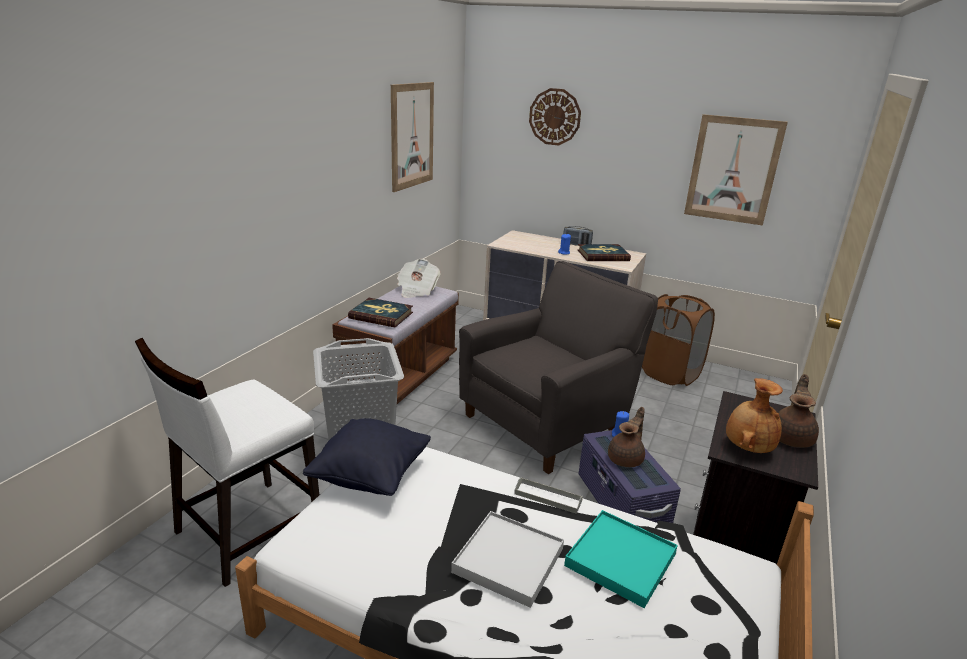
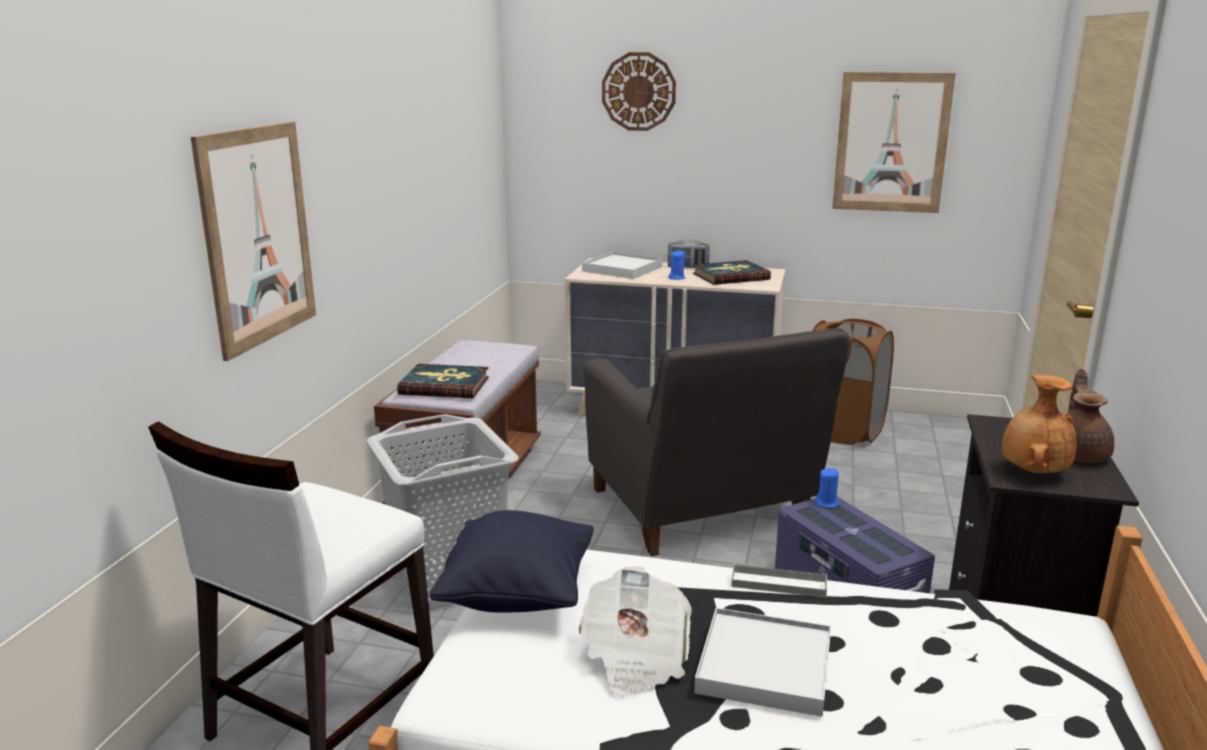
camera: 10 degrees left, 5 degrees down
picture [391,82,434,192] -> picture moved to [191,122,316,361]
newspaper [397,259,441,298] -> newspaper moved to [578,567,692,697]
grey armchair [459,261,658,474] -> grey armchair turned 120 degrees clockwise [583,328,849,556]
turquoise tray [564,510,678,608] -> none
brown teapot [608,407,645,467] -> none
none -> white tray [582,252,662,279]

